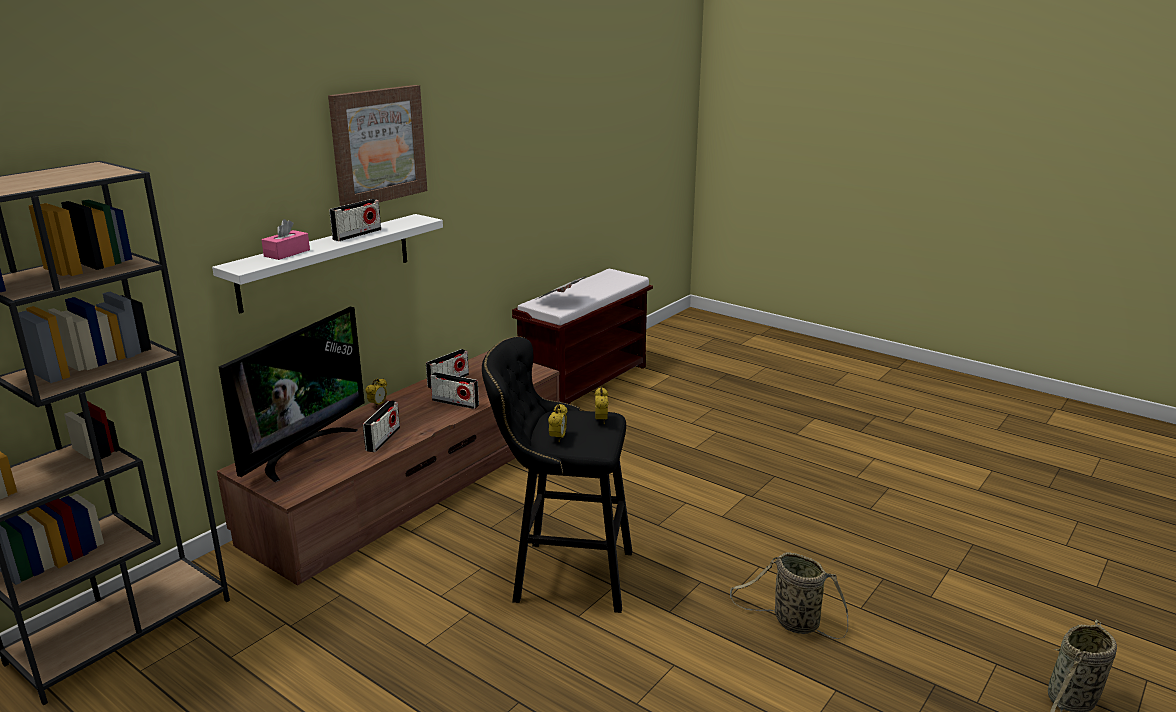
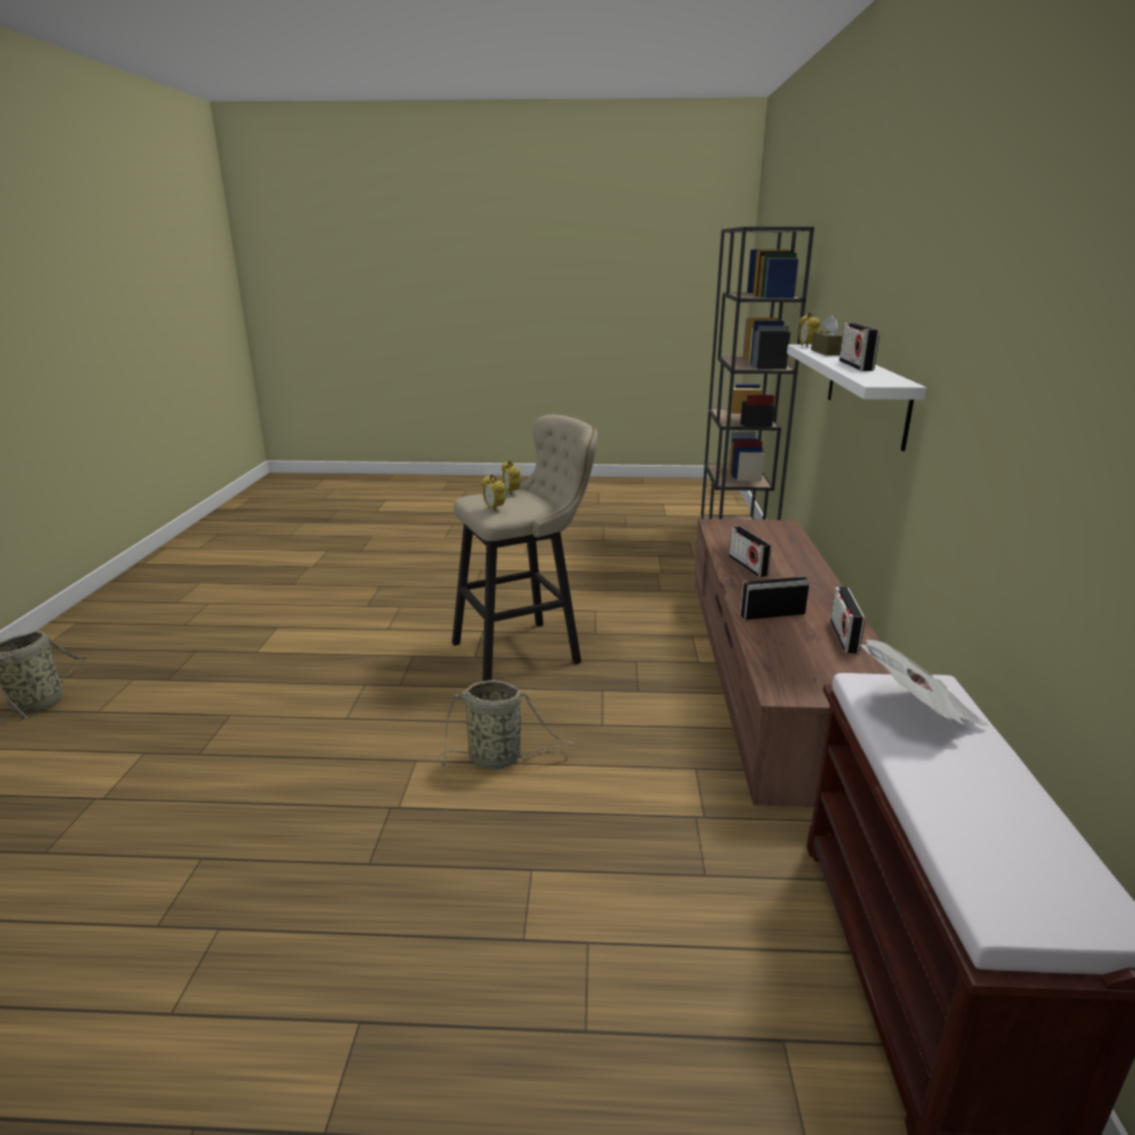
camera: 145 degrees right, 0 degrees up
television [219,307,365,482] -> none
pink tissue box [261,219,310,260] -> brown tissue box [811,315,843,356]
picture [328,85,427,206] -> none
alarm clock [365,378,387,408] -> alarm clock moved to [799,312,820,347]
black stool [482,337,632,613] -> beige stool [452,414,598,681]
basket [730,552,848,639] -> basket moved to [438,680,575,769]

